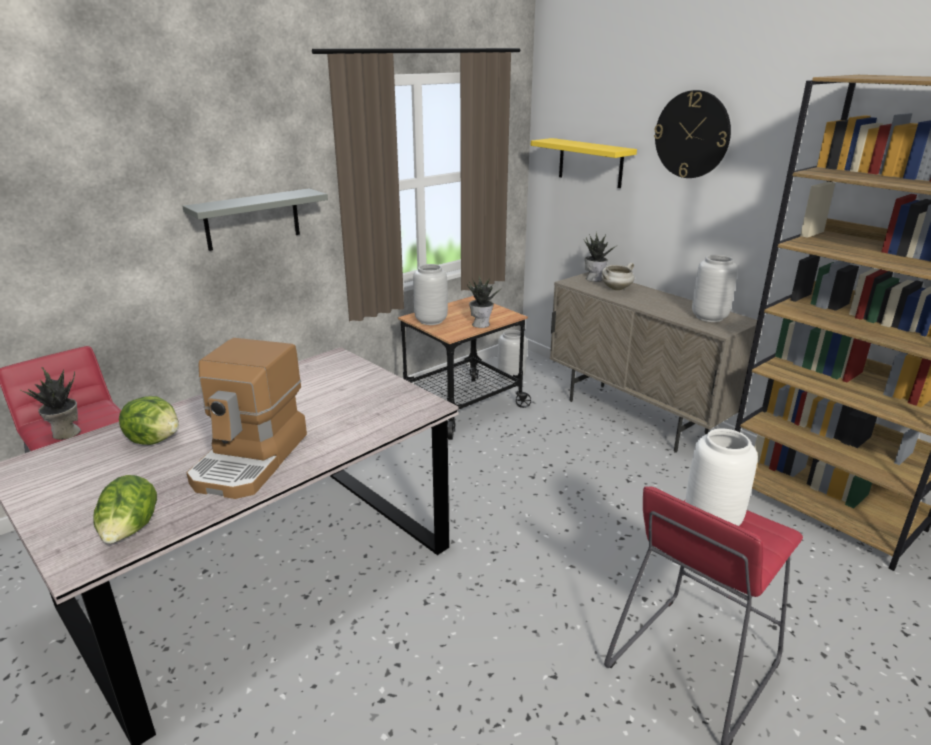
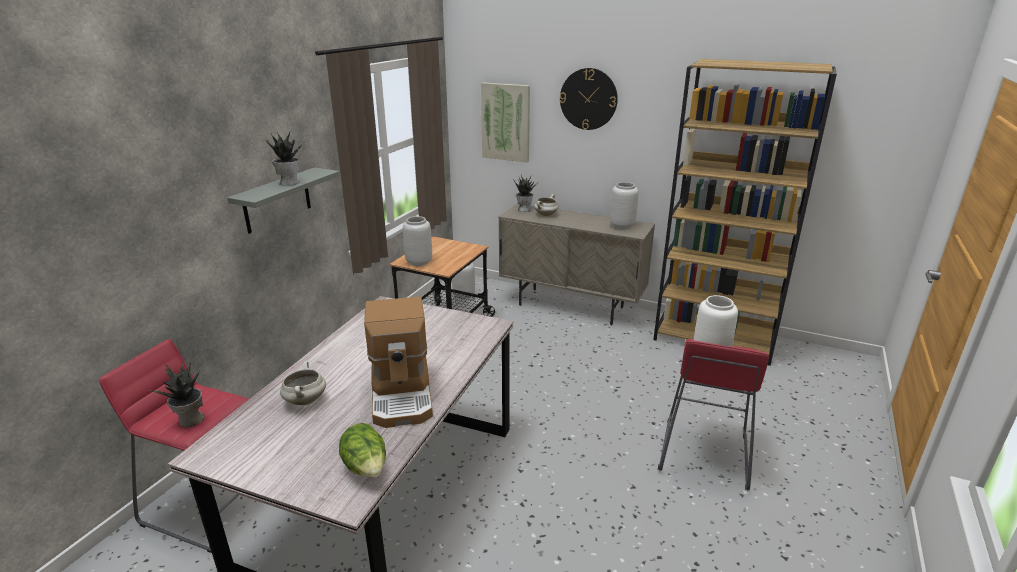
camera: 25 degrees left, 0 degrees up
lettuce [119,396,179,445] -> white cooking pot [280,361,326,405]
potted plant [467,275,503,328] -> potted plant moved to [266,131,304,186]
yellow shelf [531,138,637,188] -> picture [481,82,530,163]

